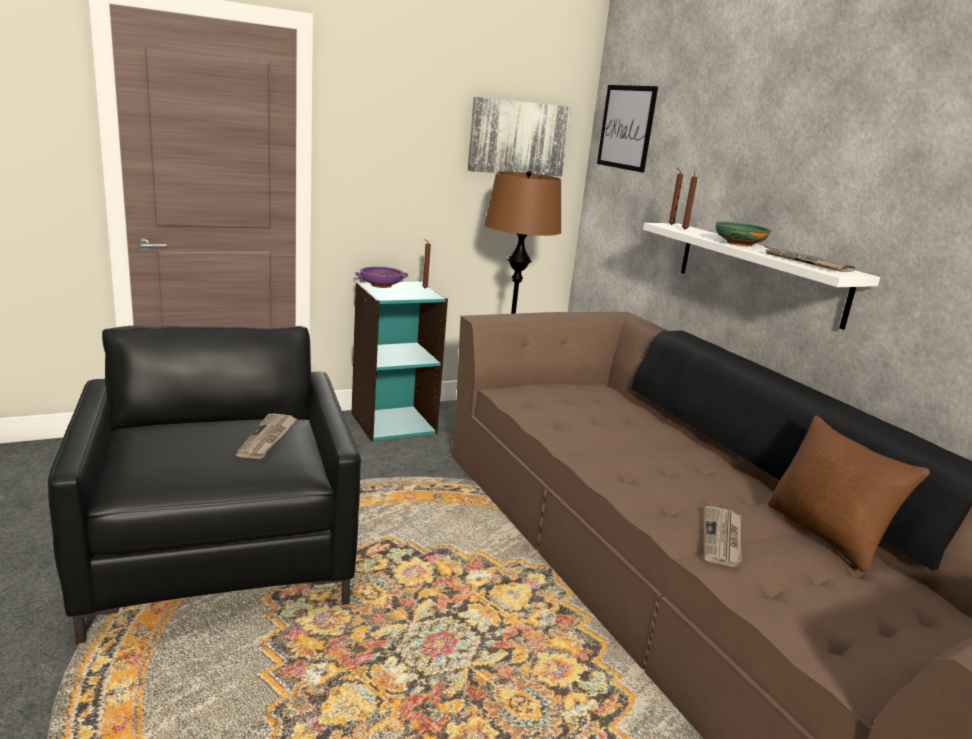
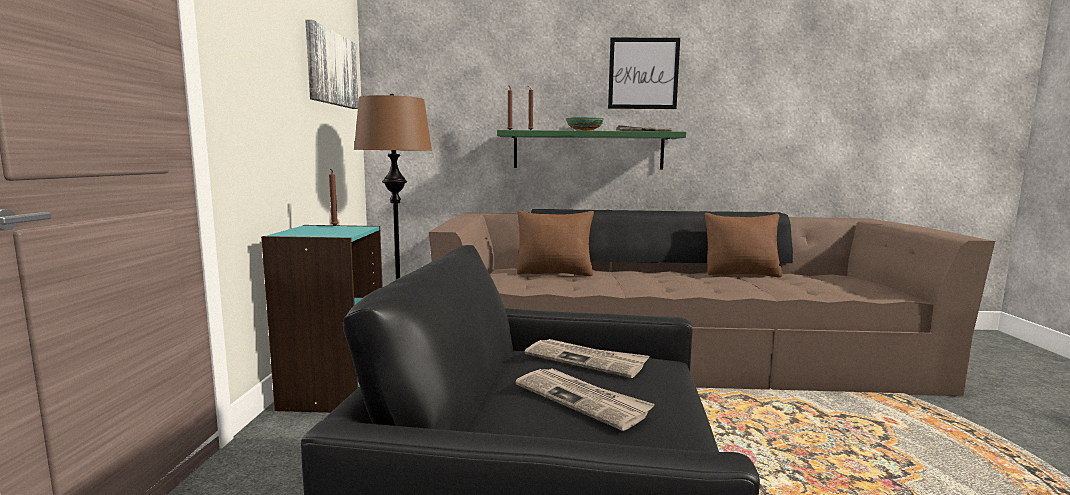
camera: 60 degrees left, 10 degrees down
purple bowl [355,267,408,288] -> none
picture [597,85,658,173] -> picture moved to [608,38,680,109]
white shelf [643,223,880,330] -> green shelf [497,130,686,170]
newspaper [705,506,742,567] -> newspaper moved to [515,368,655,431]
none -> brown pillow [517,210,594,276]

